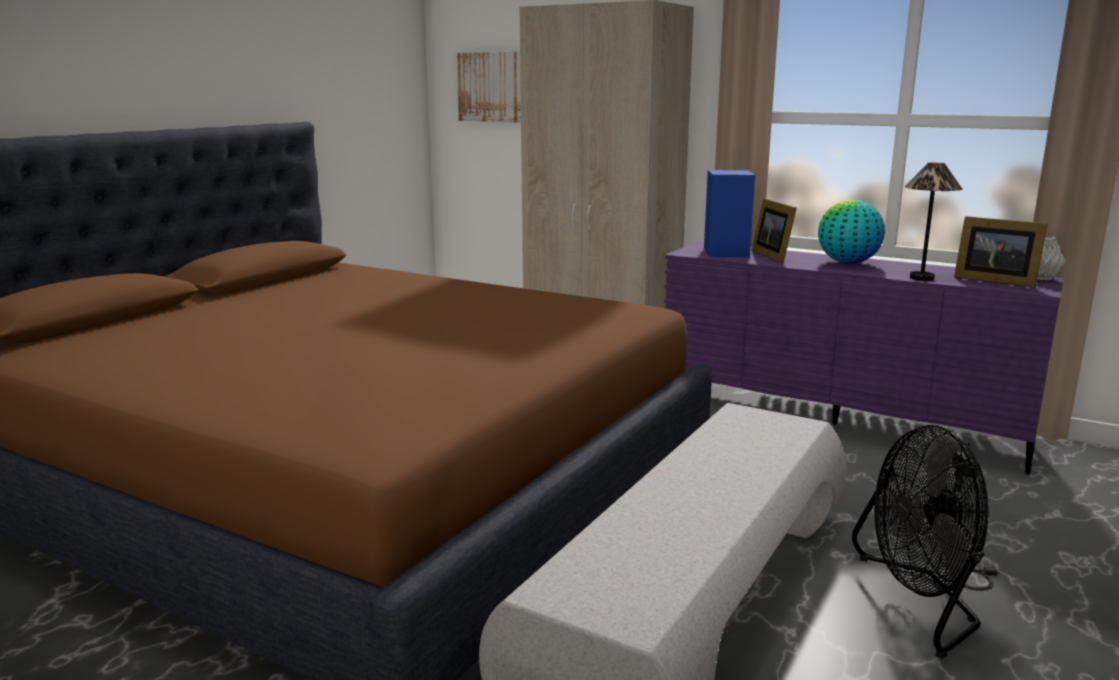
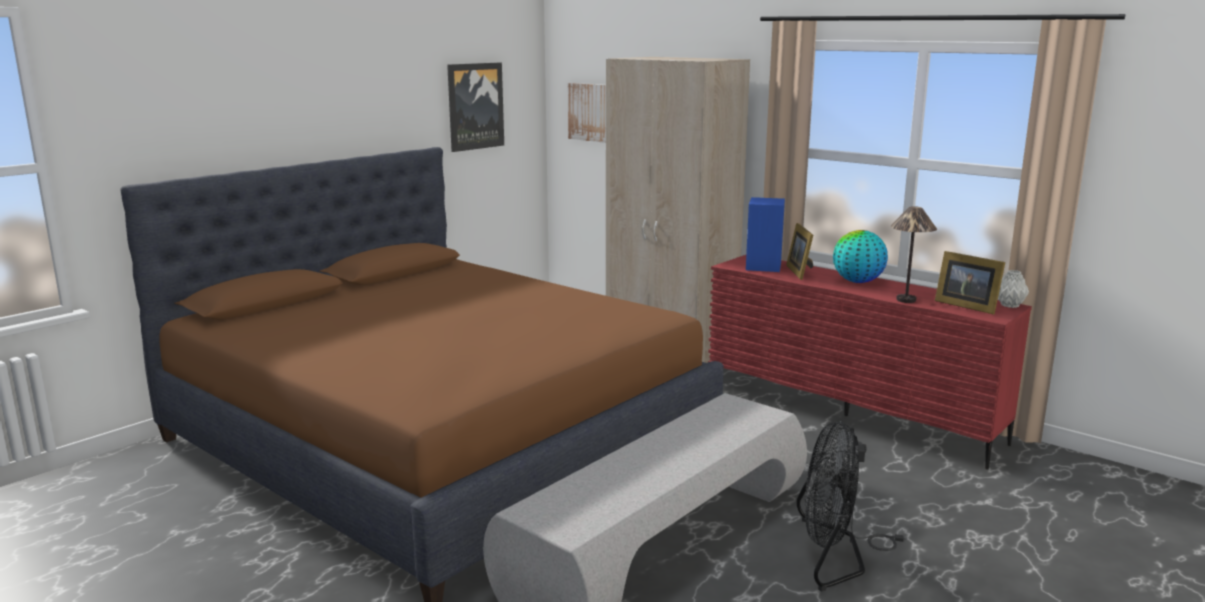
camera: 10 degrees right, 0 degrees up
purple dresser [664,242,1064,475] -> red dresser [708,255,1032,470]
none -> picture [447,63,504,152]

